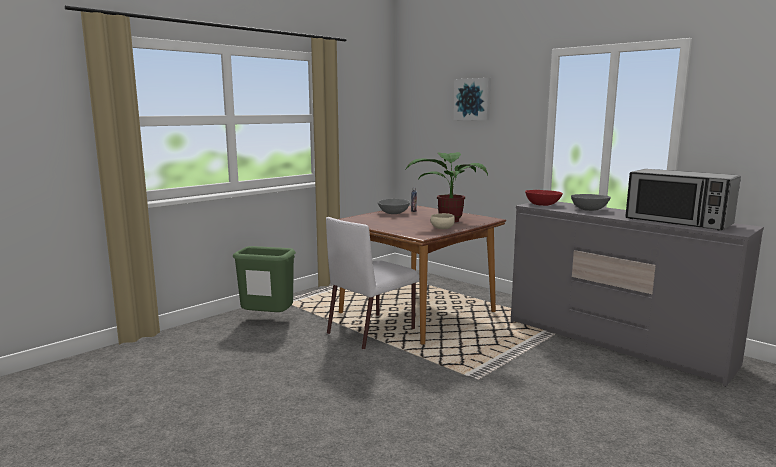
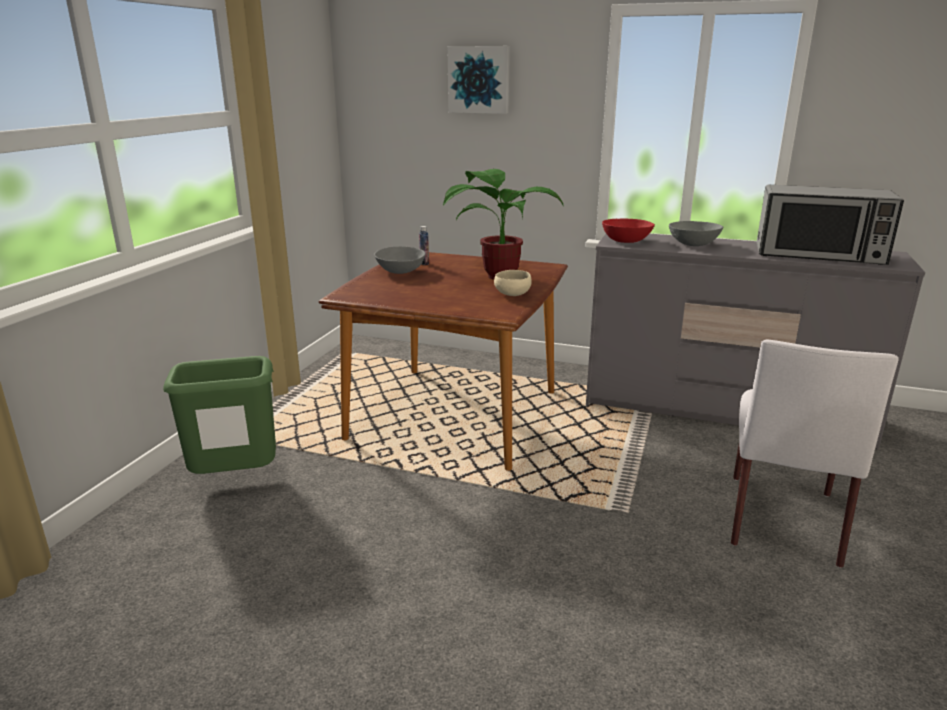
camera: 25 degrees left, 10 degrees up
white chair [326,217,419,350] -> white chair moved to [731,340,899,568]

